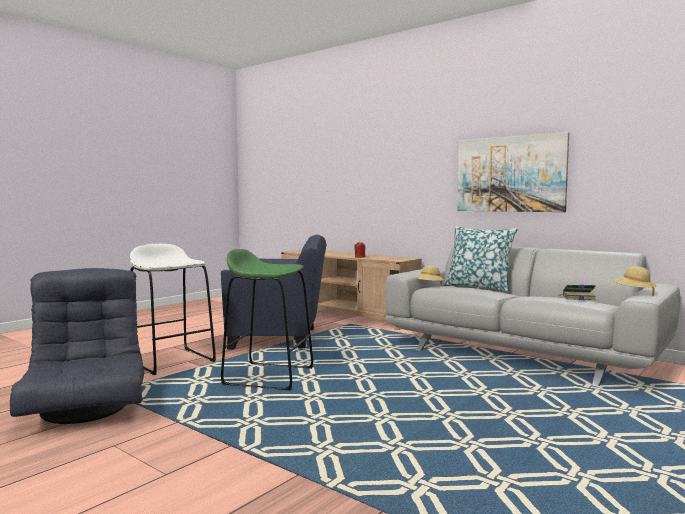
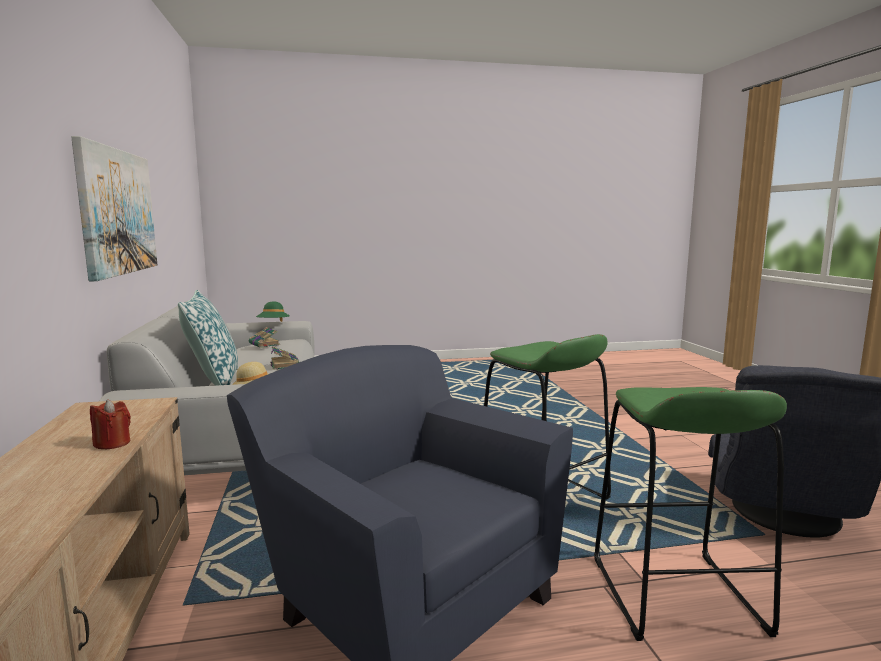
camera: 140 degrees left, 5 degrees up
white stool [130,244,216,375] -> green stool [594,387,787,641]
beige hat [613,266,657,296] -> green hat [256,302,290,322]
none -> book [270,346,299,370]

